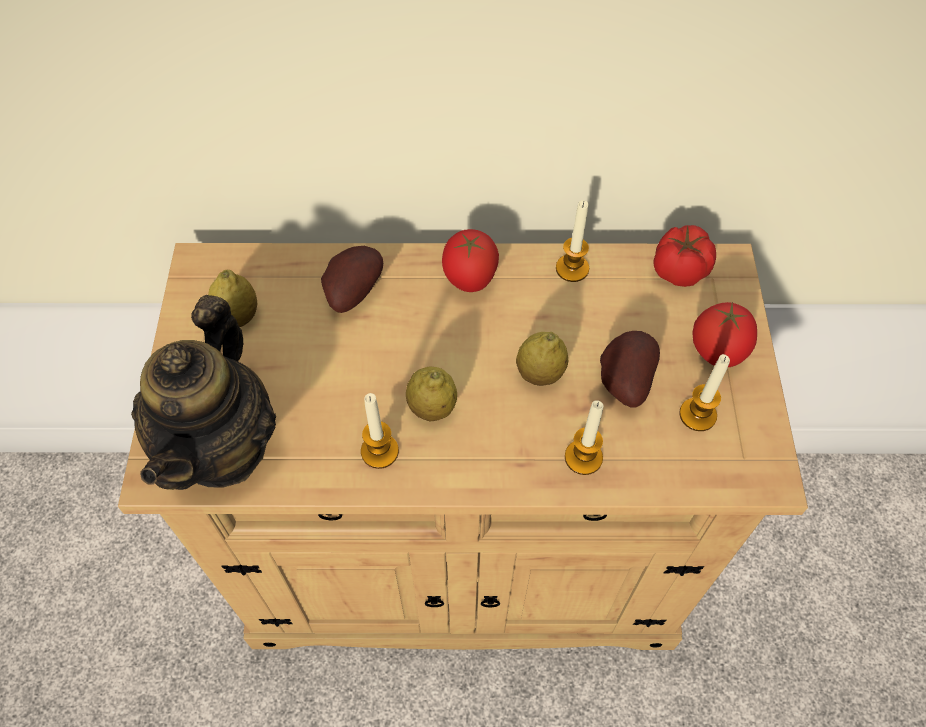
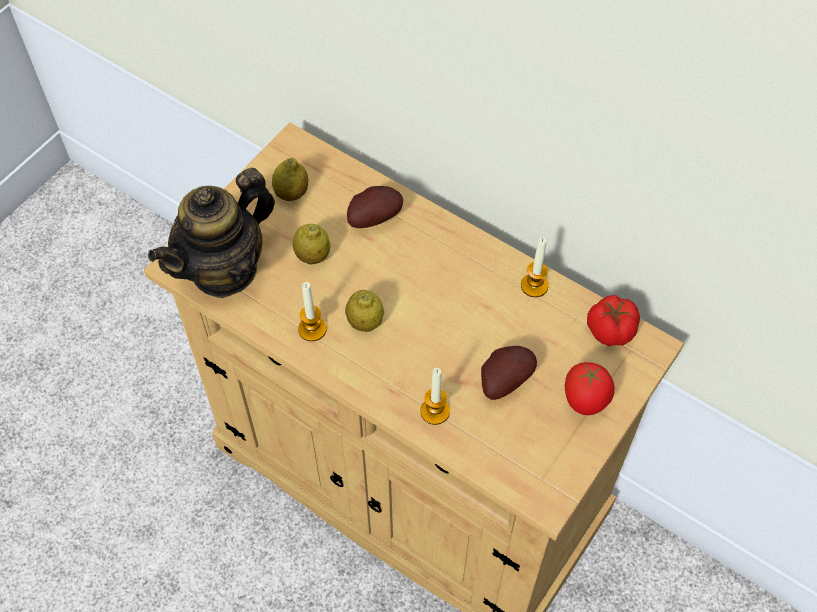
camera: 35 degrees right, 0 degrees up
tomato [442,229,499,292] -> none
lemon [516,332,568,386] -> lemon moved to [293,224,330,264]
candle [679,354,730,431] -> none

